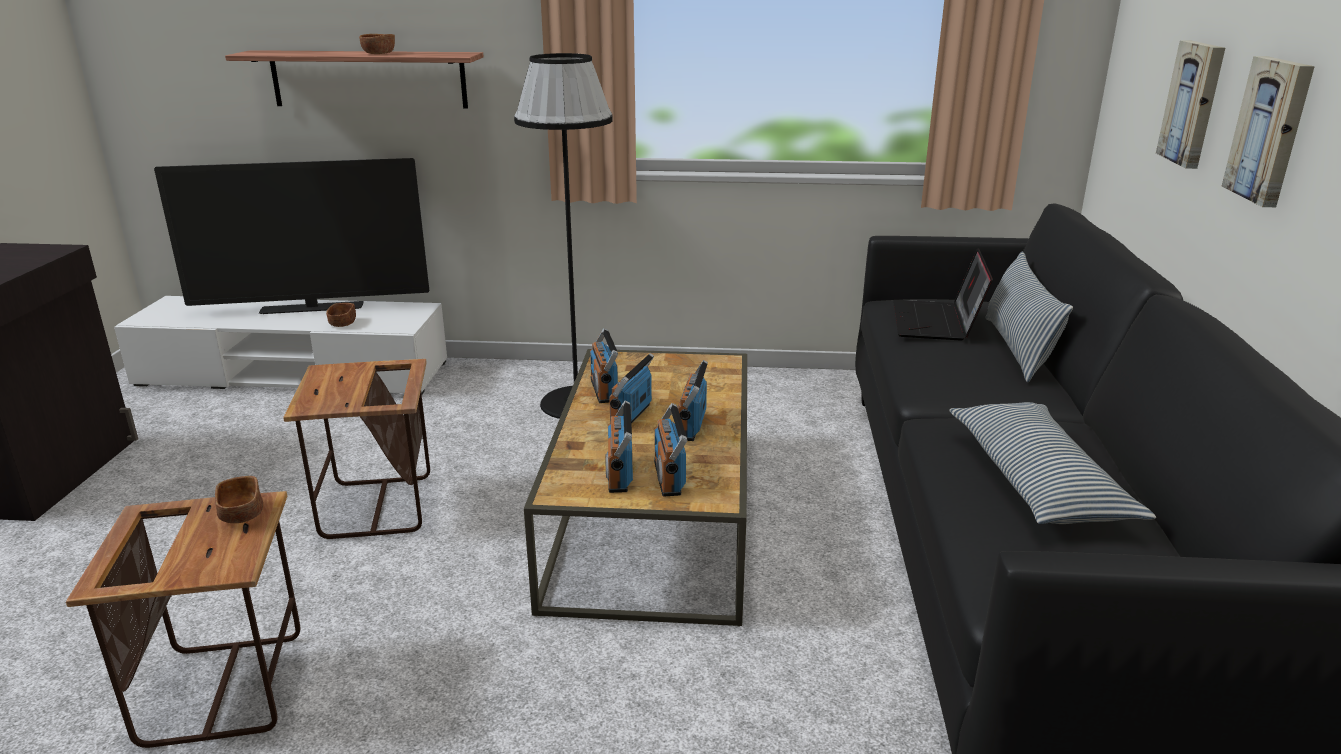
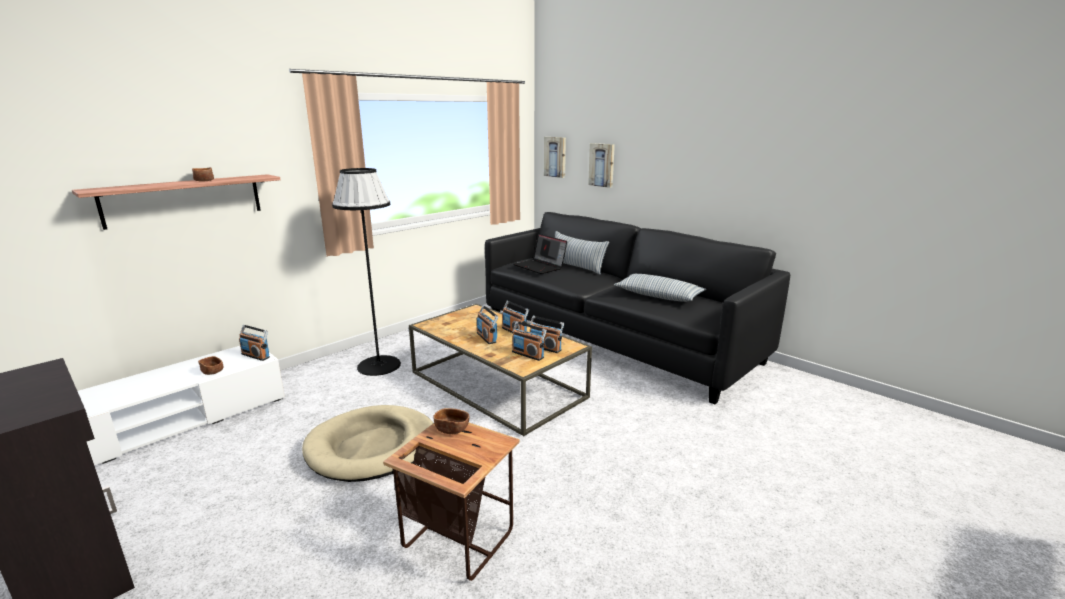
camera: 50 degrees left, 5 degrees down
television [154,158,429,314] -> none
side table [283,359,430,539] -> beige dog bed [302,405,433,482]
radio [590,328,618,403] -> radio moved to [239,325,270,361]
picture [1222,56,1315,207] -> picture moved to [544,137,566,178]

